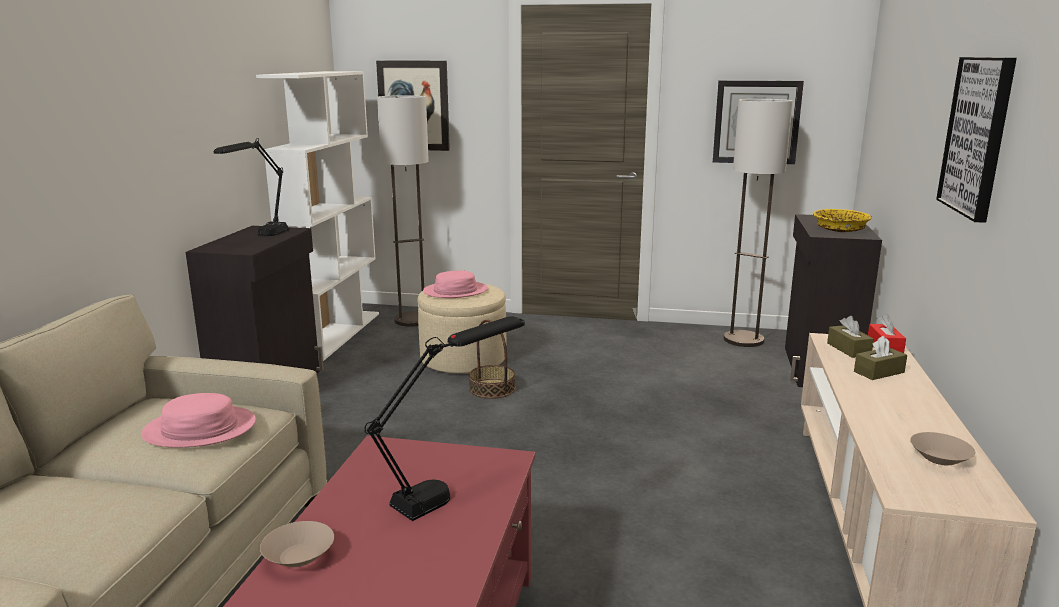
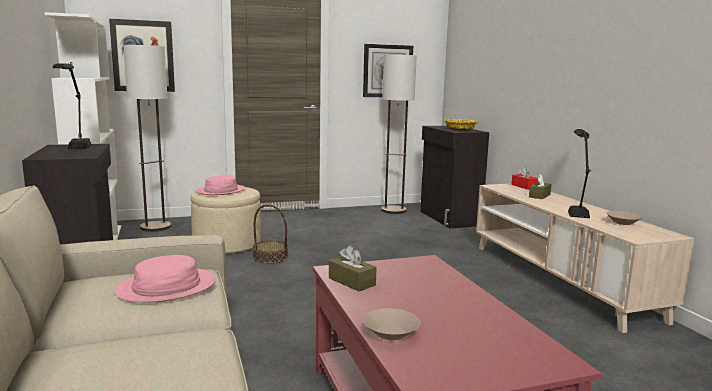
camera: 30 degrees left, 5 degrees down
black table lamp [364,316,525,521] -> black table lamp moved to [568,129,591,218]
brown tissue box [827,316,874,358] -> brown tissue box moved to [329,246,377,291]
picture [936,57,1017,223] -> none

